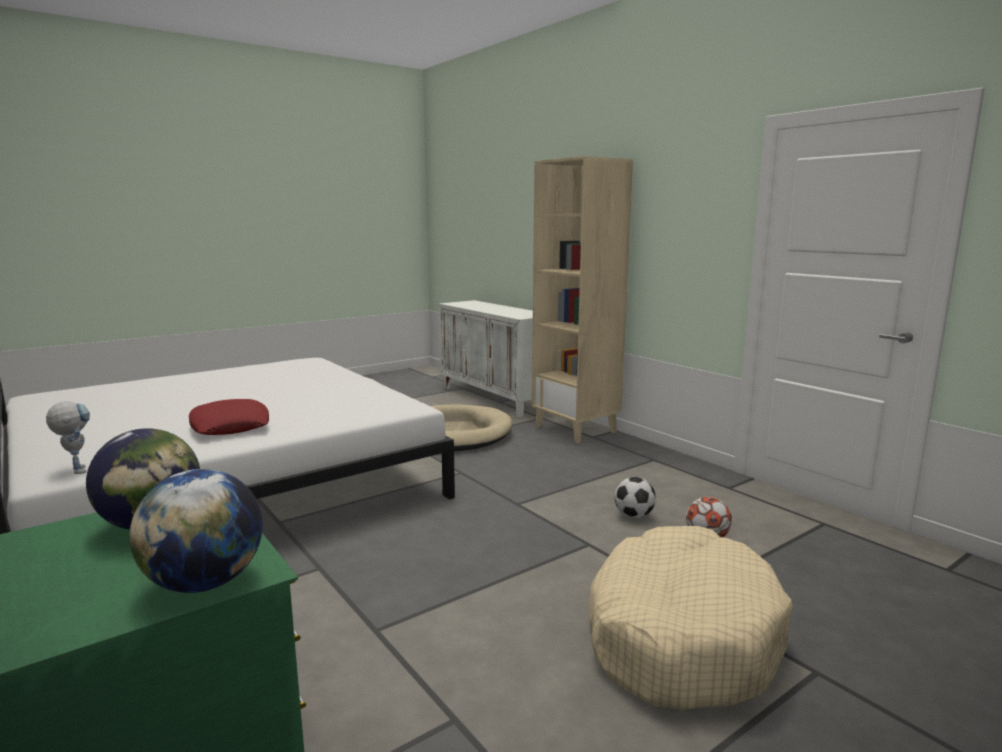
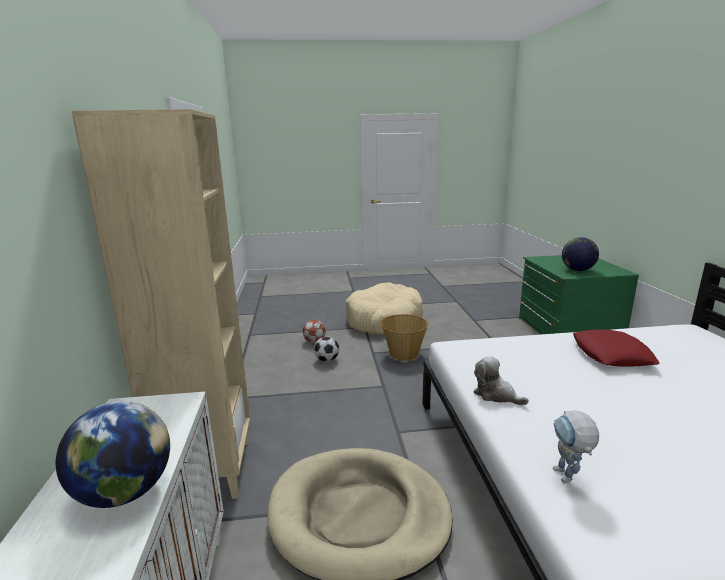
camera: 150 degrees left, 5 degrees up
toy robot [46,401,90,474] -> toy robot moved to [553,410,599,483]
globe [129,469,263,593] -> globe moved to [56,401,170,508]
none -> basket [380,314,428,361]
none -> plush toy [473,356,529,405]

